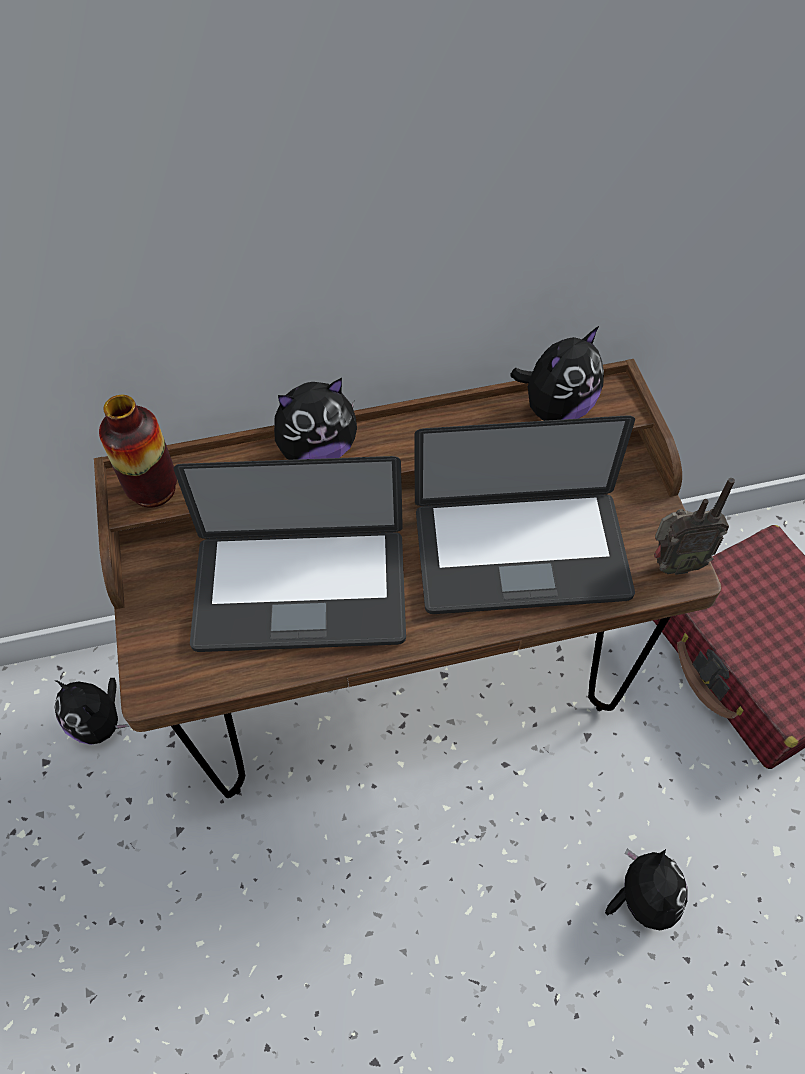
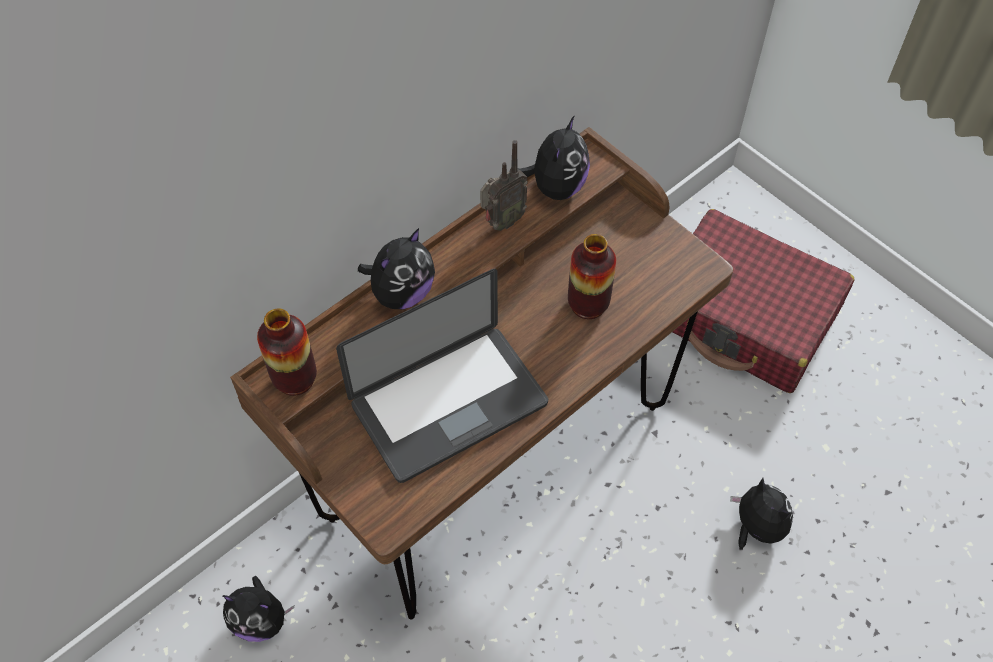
camera: 30 degrees left, 0 degrees up
laptop [414,415,635,614] -> vase [568,234,616,319]
radio [654,478,735,575] -> radio moved to [480,140,528,231]

